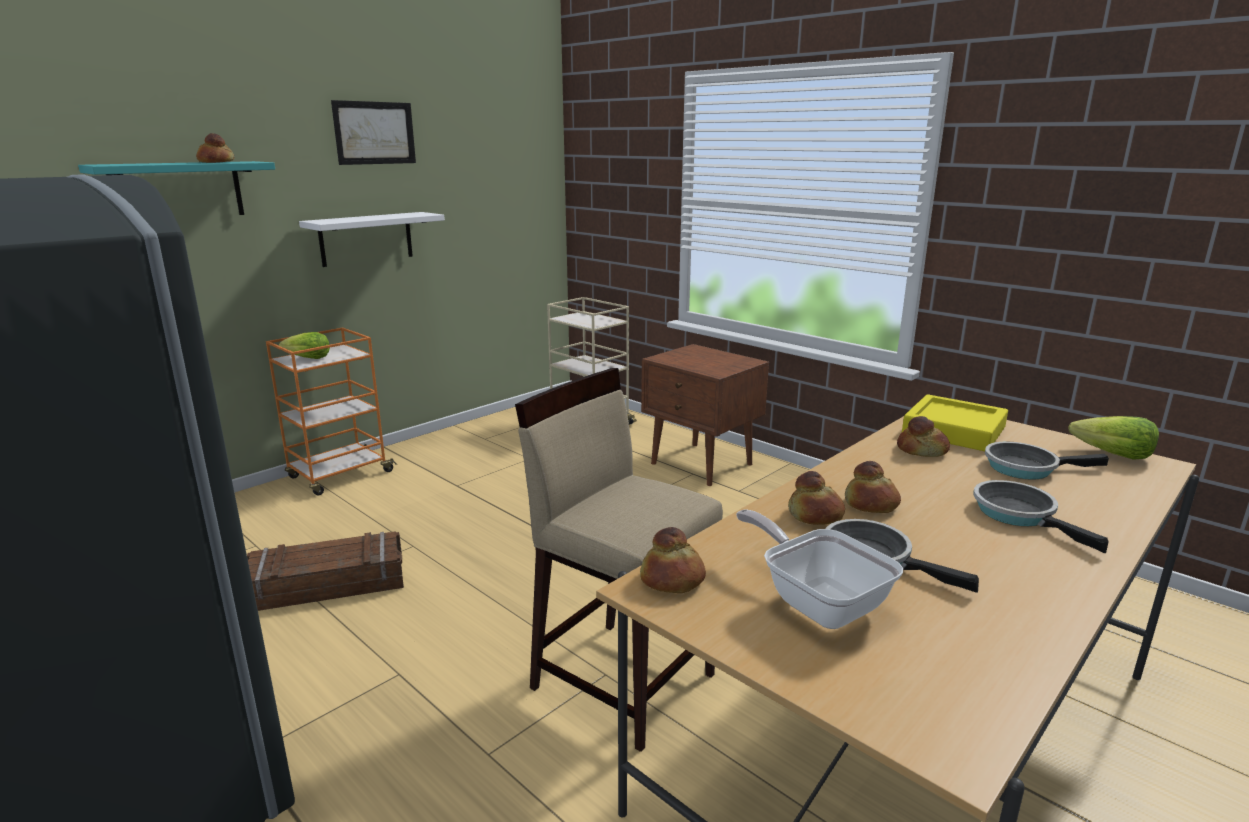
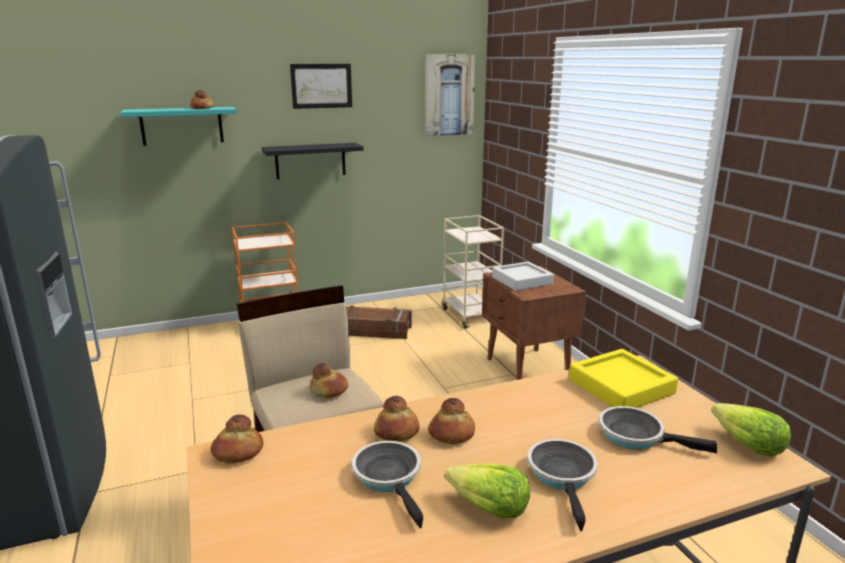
camera: 25 degrees right, 0 degrees up
crate [247,531,404,611] -> crate moved to [346,305,412,339]
lettuce [279,332,330,359] -> lettuce moved to [444,464,530,519]
white shelf [299,212,445,267] -> black shelf [262,143,364,179]
frying pan [736,510,903,629] -> none
bread [897,416,950,457] -> bread moved to [310,363,348,398]
none -> picture [426,55,475,136]
none -> grey tray [492,261,554,291]

